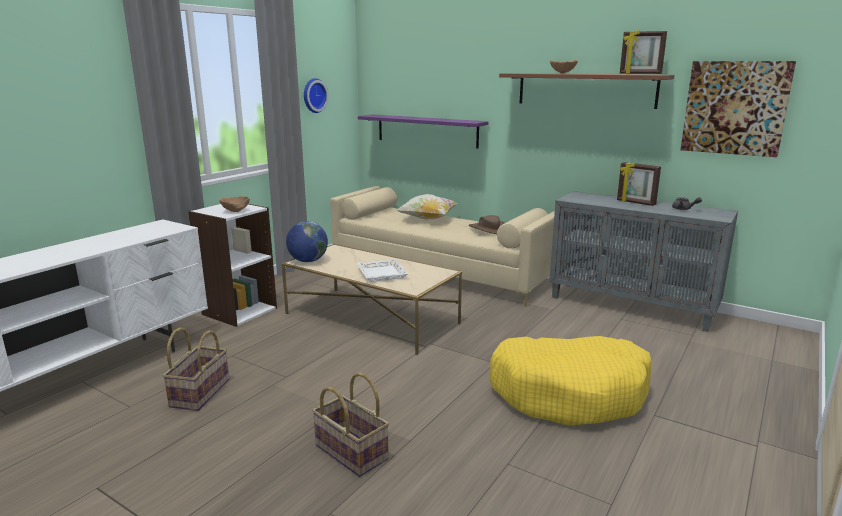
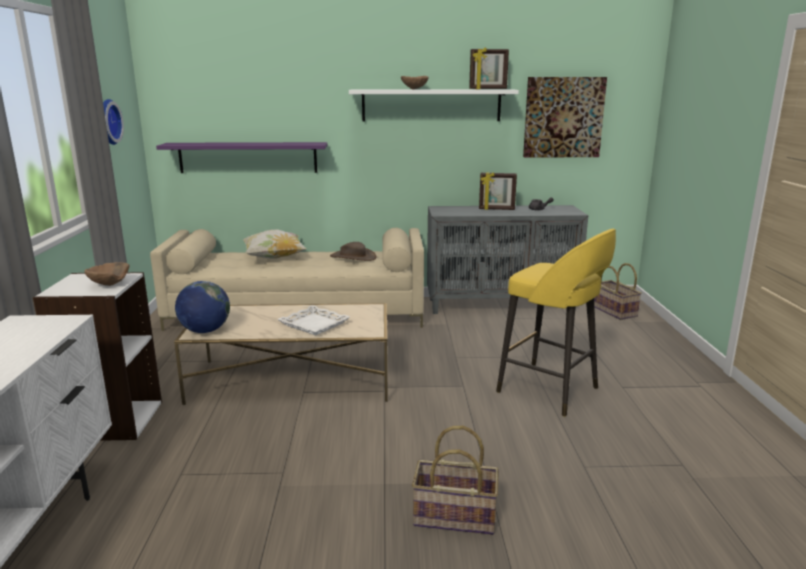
camera: 35 degrees left, 0 degrees up
basket [162,328,229,411] -> basket moved to [594,263,642,320]
yellow dog bed [490,336,652,426] -> yellow stool [496,229,616,417]
brown shelf [499,73,675,109] -> white shelf [349,89,519,121]

